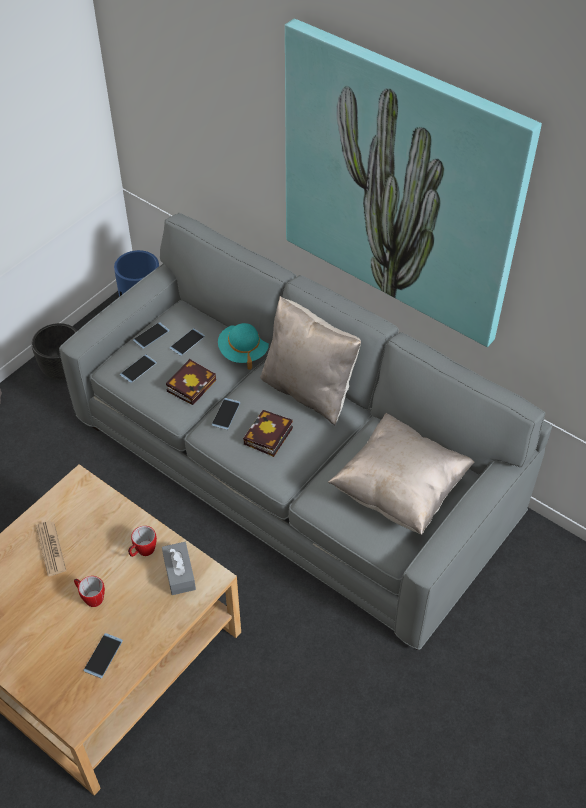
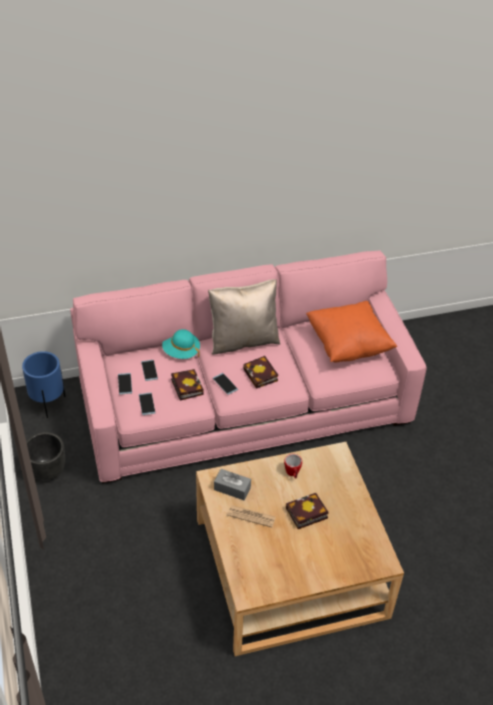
camera: 55 degrees left, 5 degrees down
grey sofa [59,213,552,650] -> pink sofa [70,250,427,483]
mug [74,576,105,607] -> book [286,493,329,529]
phone [83,633,123,679] -> none
grey tissue box [162,542,196,595] -> grey tissue box moved to [214,469,251,500]
picture [285,19,542,347] -> none
beige pillow [328,413,474,535] -> orange pillow [306,301,397,362]

